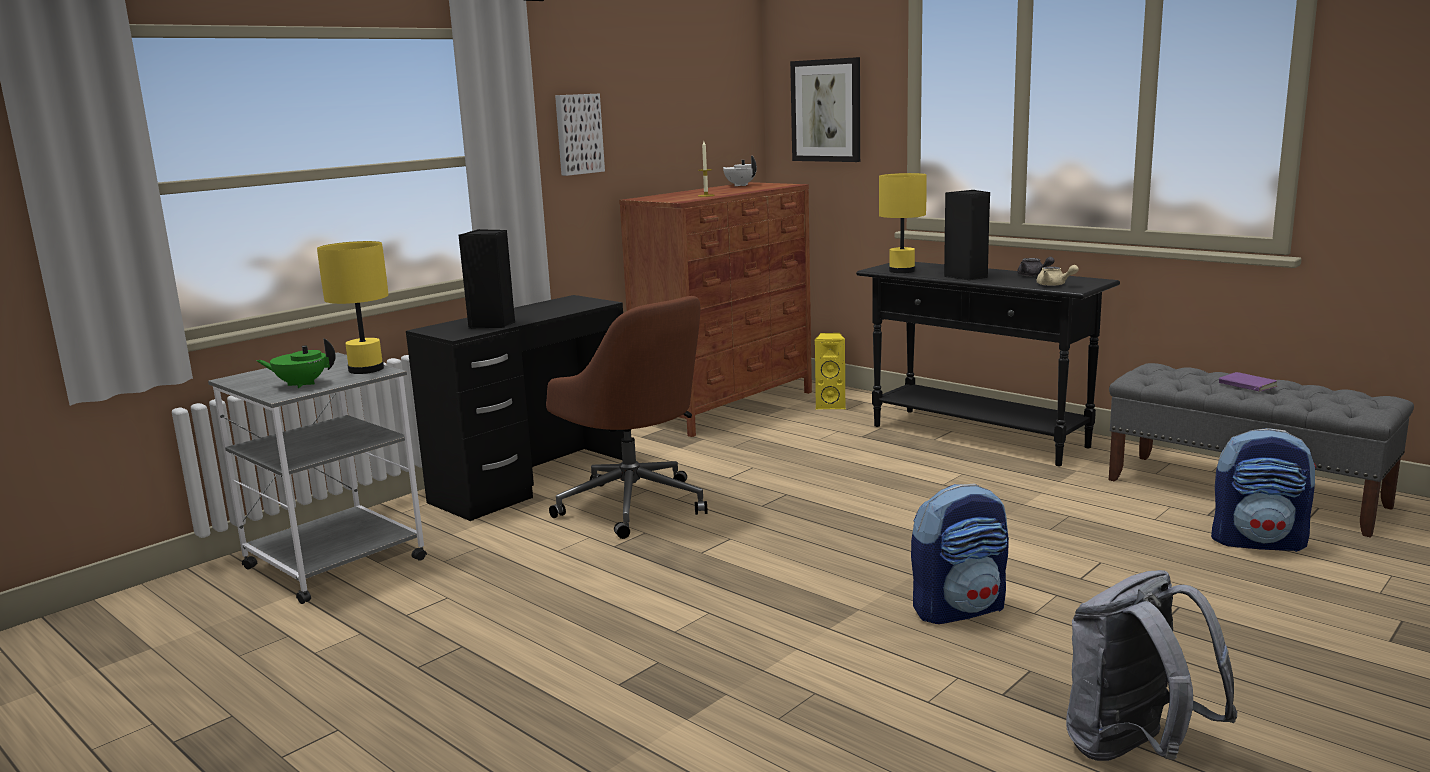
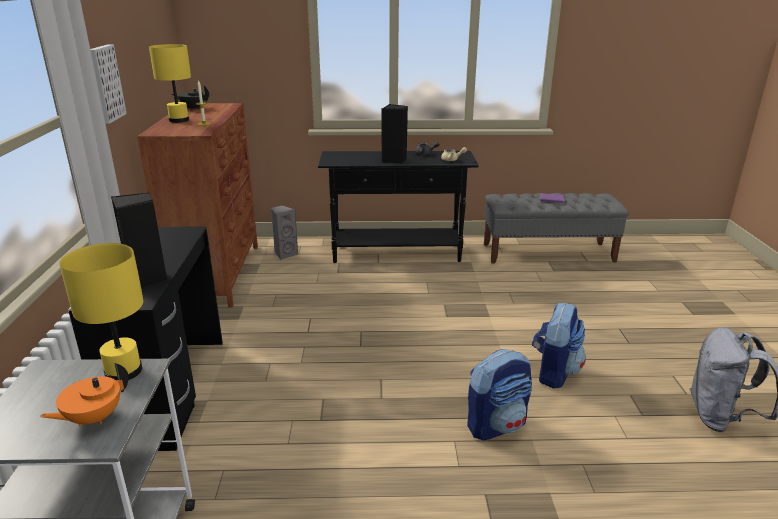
camera: 45 degrees left, 10 degrees up
green teapot [256,338,336,388] -> orange teapot [40,363,129,426]
brown office chair [546,296,708,539] -> none
white teapot [723,156,757,186] -> black teapot [172,85,209,110]
picture [790,57,860,162] -> none
yellow speaker [815,333,846,409] -> grey speaker [271,205,298,260]
yellow table lamp [879,173,927,273] -> yellow table lamp moved to [149,44,191,123]
backpack [1211,428,1316,552] -> backpack moved to [467,349,532,440]

